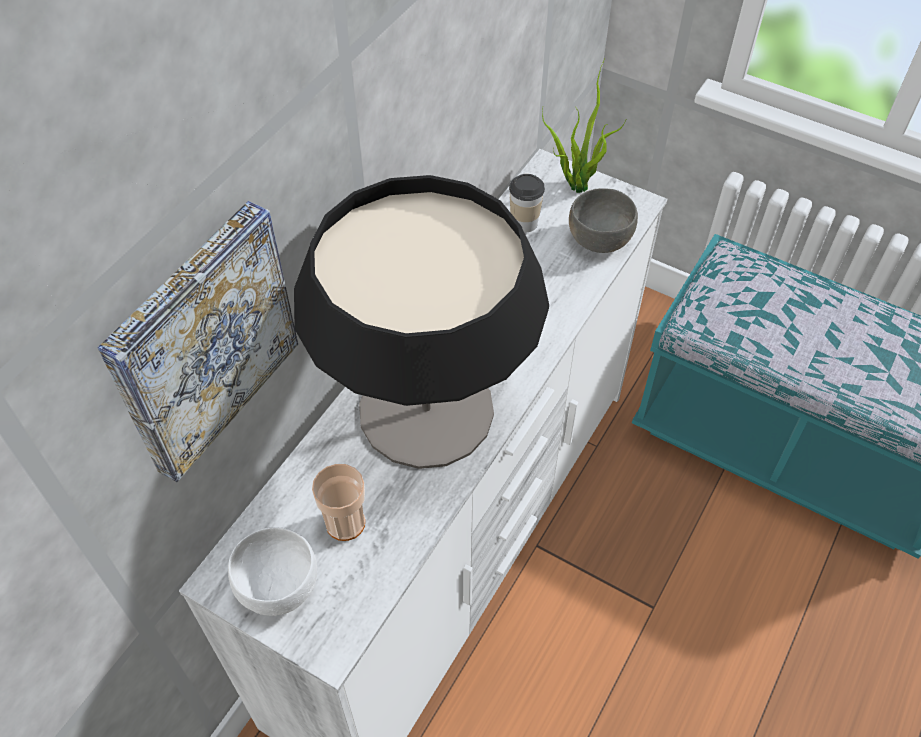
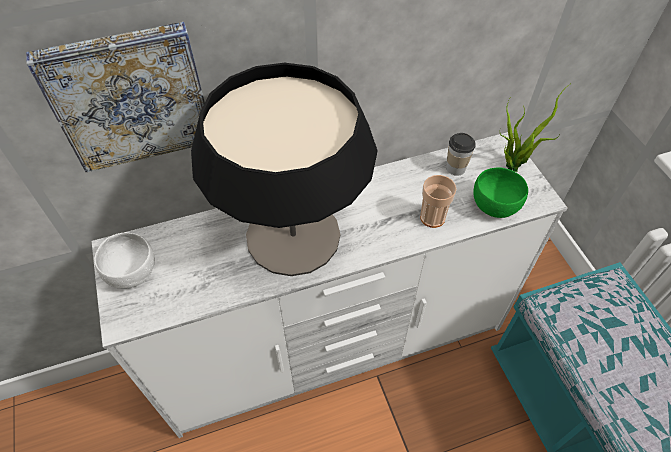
camera: 40 degrees right, 0 degrees up
cup [312,464,365,541] -> cup moved to [420,175,457,228]
grey bowl [569,188,638,253] -> green bowl [474,167,528,218]

